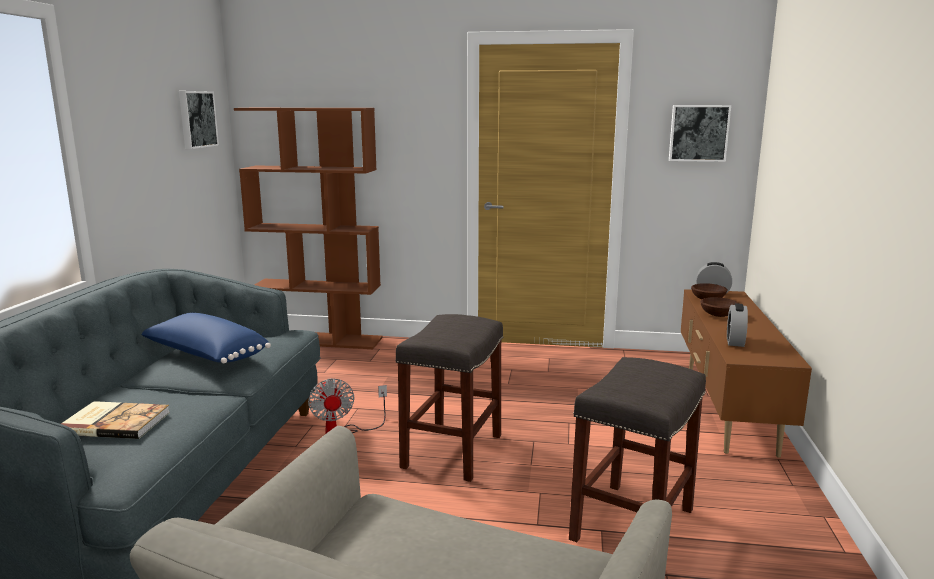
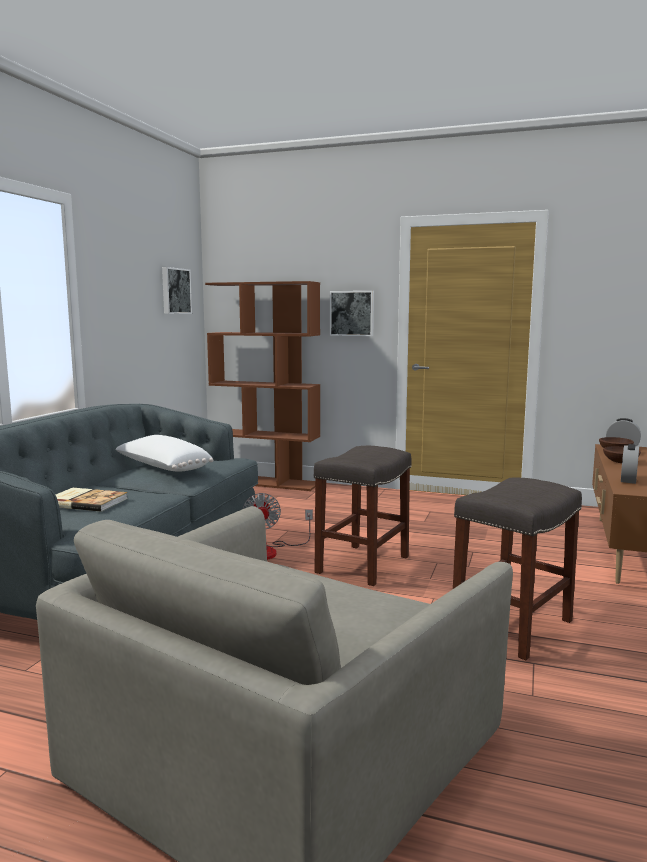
camera: 10 degrees right, 5 degrees down
blue pillow [141,313,271,363] -> white pillow [116,435,214,472]
picture [669,105,731,162] -> picture moved to [330,291,374,336]

